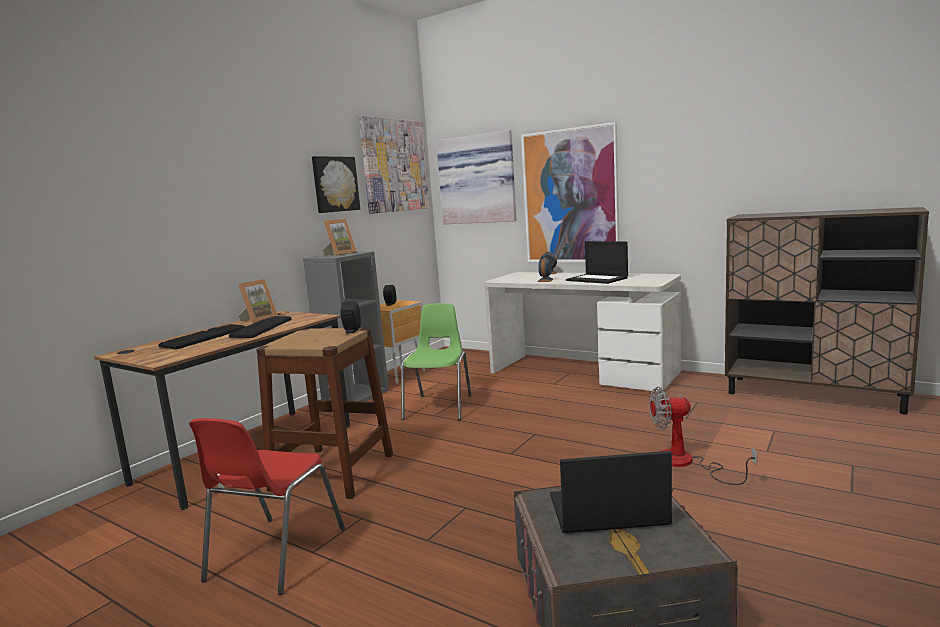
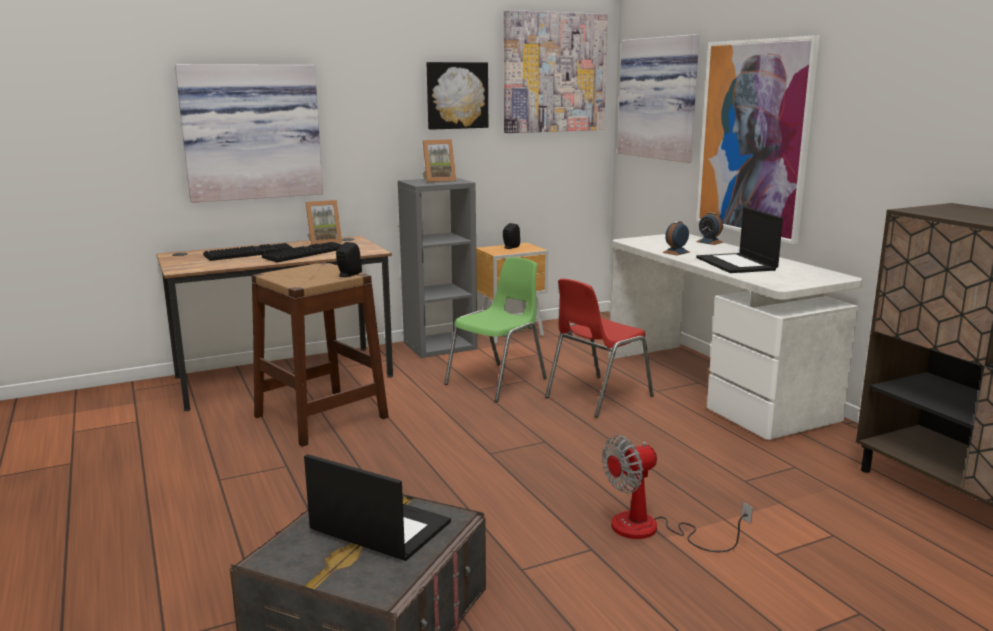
camera: 30 degrees right, 5 degrees up
red chair [189,418,345,595] -> red chair moved to [545,279,654,418]
fan [649,387,757,485] -> fan turned 60 degrees counterclockwise [602,435,753,552]
none -> picture [175,64,323,203]

